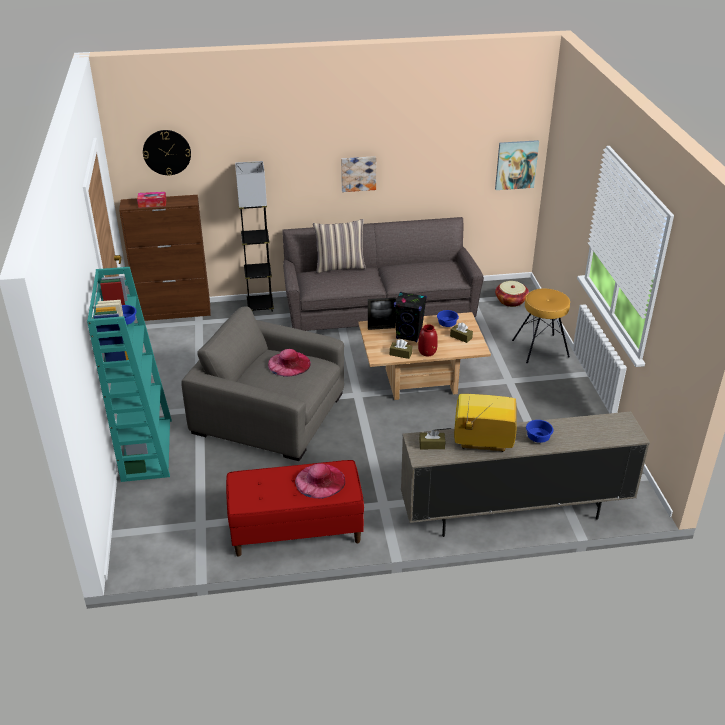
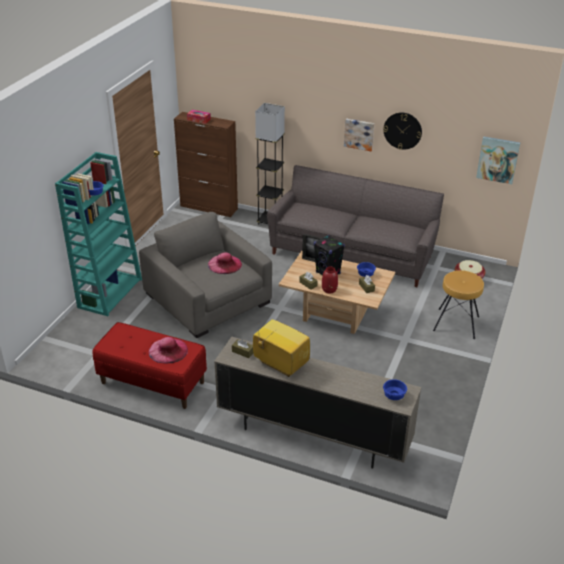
camera: 30 degrees right, 0 degrees up
wall clock [143,130,191,176] -> wall clock moved to [383,112,422,150]
pillow [313,219,366,273] -> none
blue bowl [526,420,554,443] -> blue bowl moved to [383,379,407,400]

